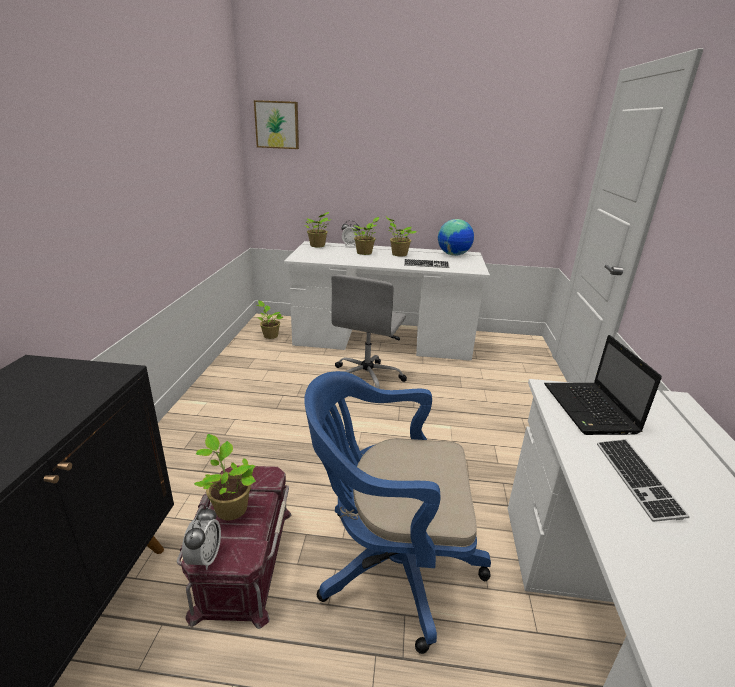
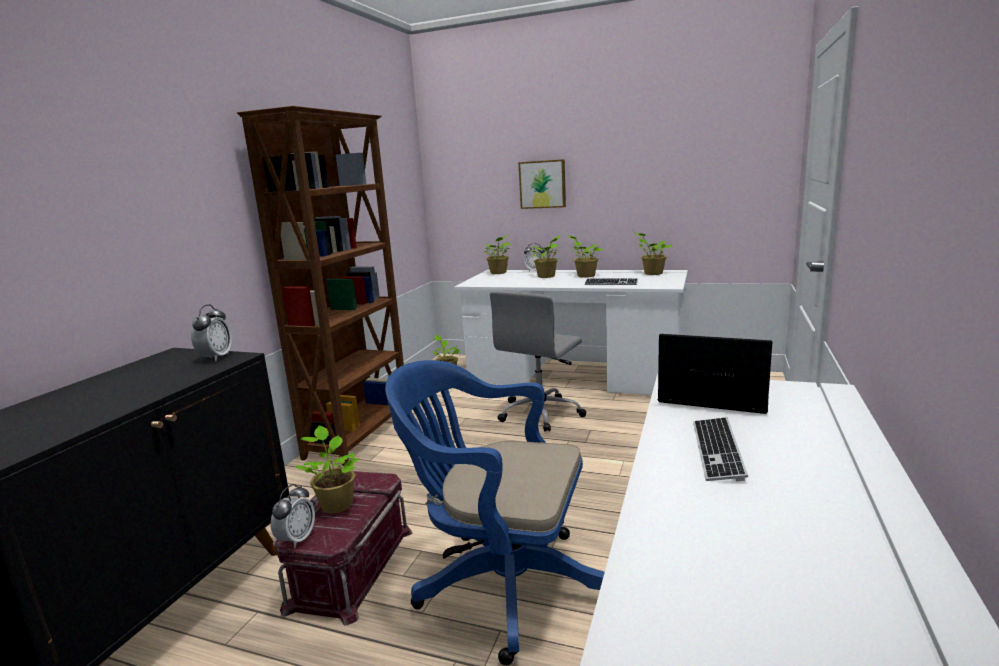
camera: 15 degrees right, 10 degrees down
picture [254,100,299,149] -> picture moved to [518,159,566,209]
globe [438,219,474,256] -> potted plant [634,232,673,275]
laptop [544,335,662,435] -> laptop turned 105 degrees clockwise [657,334,772,414]
none -> alarm clock [191,304,232,361]
none -> brown bookcase [237,106,404,466]

